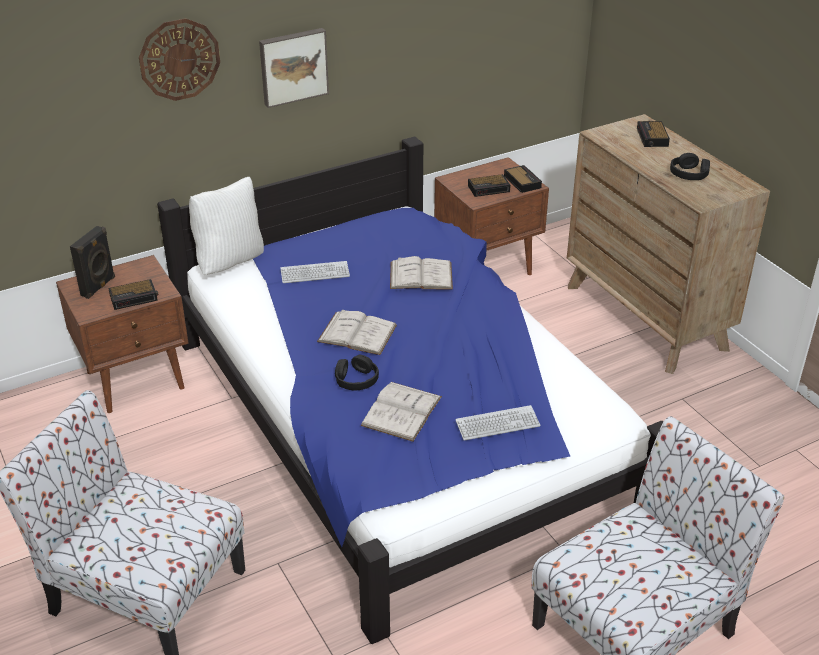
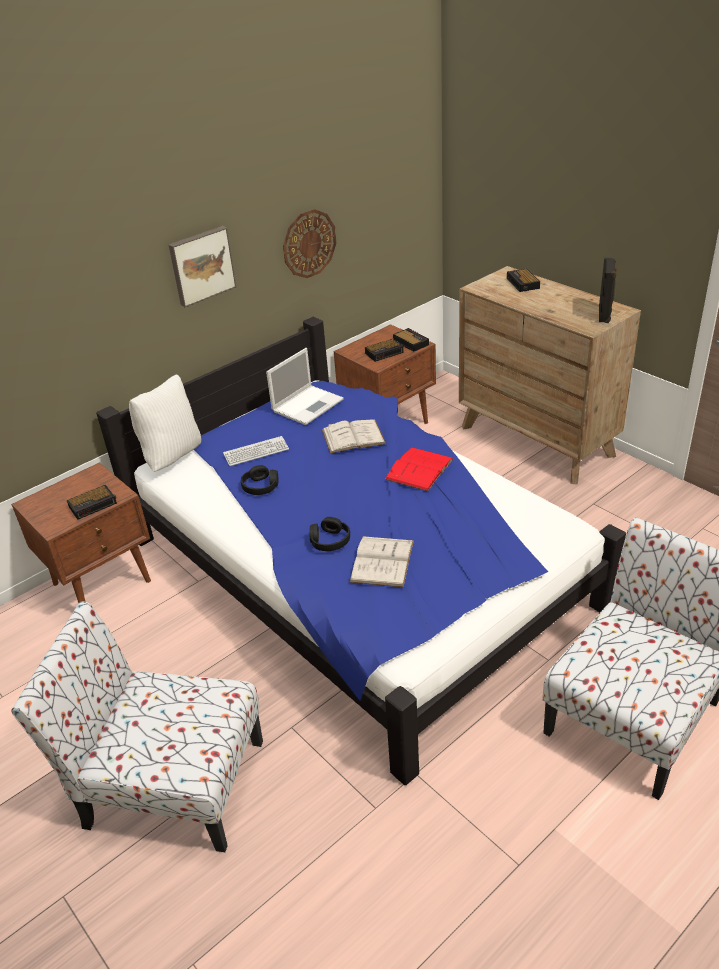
camera: 10 degrees left, 0 degrees up
black speaker [70,226,115,299] -> black speaker moved to [599,257,617,323]
wall clock [139,18,220,101] -> wall clock moved to [283,209,336,278]
white book [317,310,397,355] -> none
keyboard [455,405,540,440] -> none
black headphones [670,153,710,180] -> black headphones moved to [241,465,278,495]
none -> laptop [266,348,344,425]
none -> red book [385,447,453,492]

